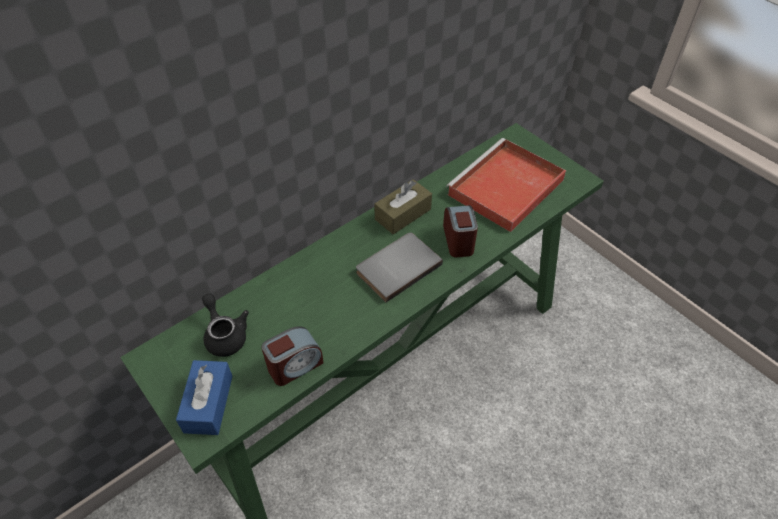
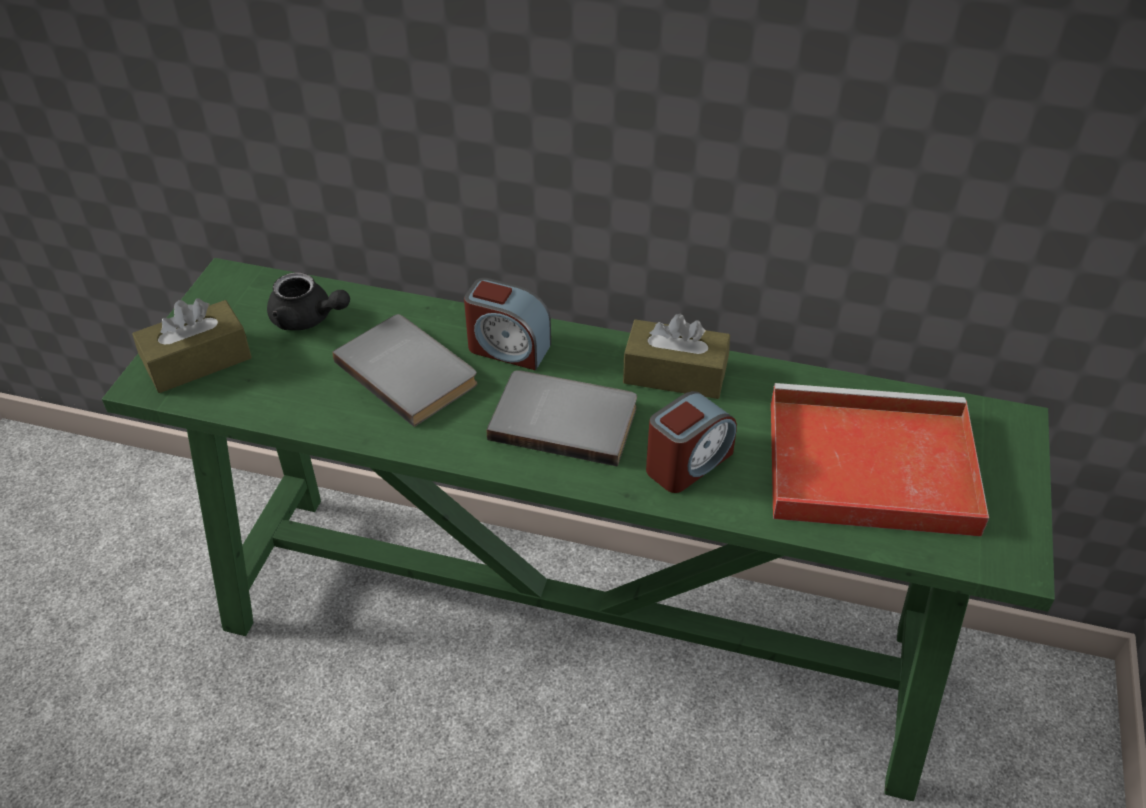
camera: 55 degrees right, 5 degrees down
blue tissue box [176,360,232,435] -> brown tissue box [132,298,252,393]
black teapot [202,293,249,357] -> black teapot turned 90 degrees clockwise [267,273,350,330]
alarm clock [262,326,324,386] -> alarm clock moved to [464,278,551,370]
none -> grey book [333,314,477,427]

